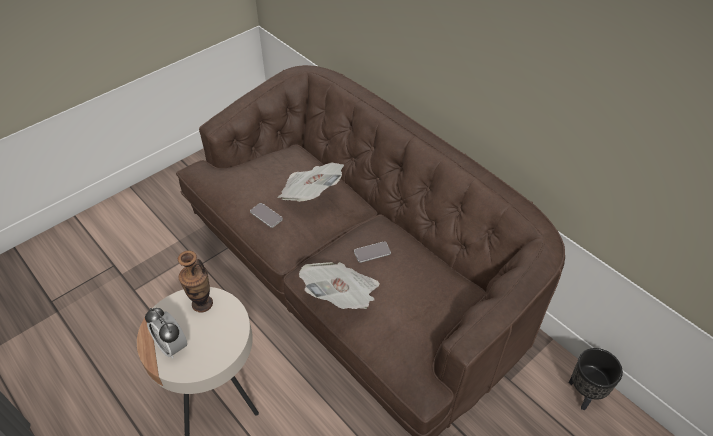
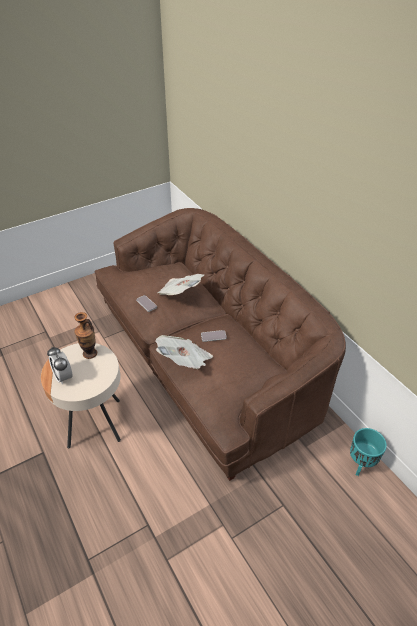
camera: 10 degrees right, 5 degrees down
black planter [569,348,623,410] -> turquoise planter [350,428,387,476]

